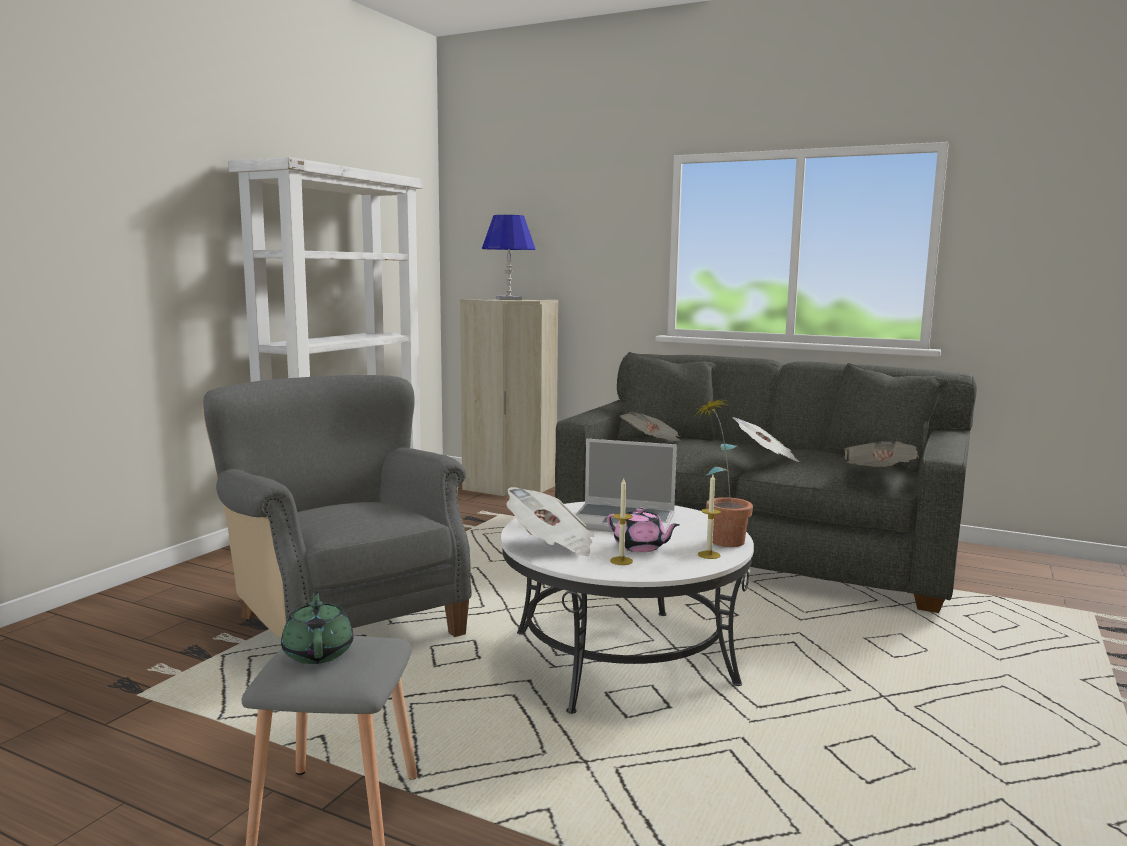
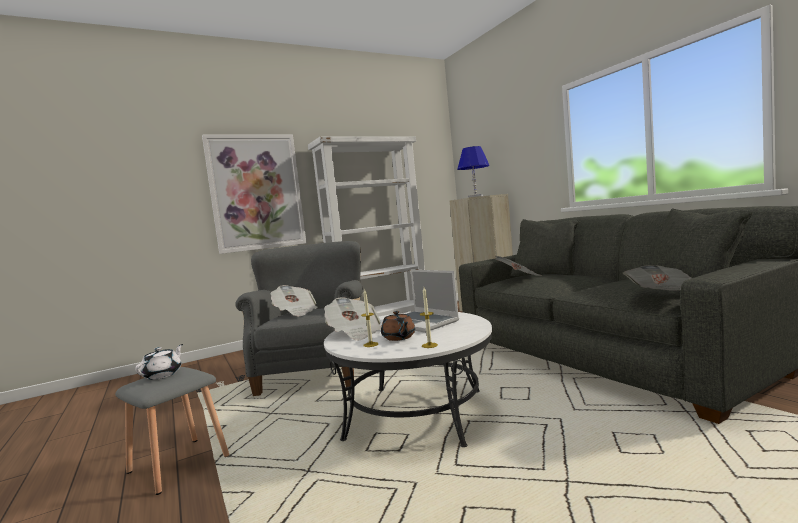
camera: 35 degrees right, 5 degrees down
green teapot [281,591,354,664] -> white teapot [135,344,183,380]
pink teapot [607,507,680,552] -> brown teapot [381,311,415,341]
potted plant [695,398,753,547] -> none
newspaper [732,417,799,462] -> newspaper moved to [270,285,318,316]
none -> picture [202,134,306,254]

